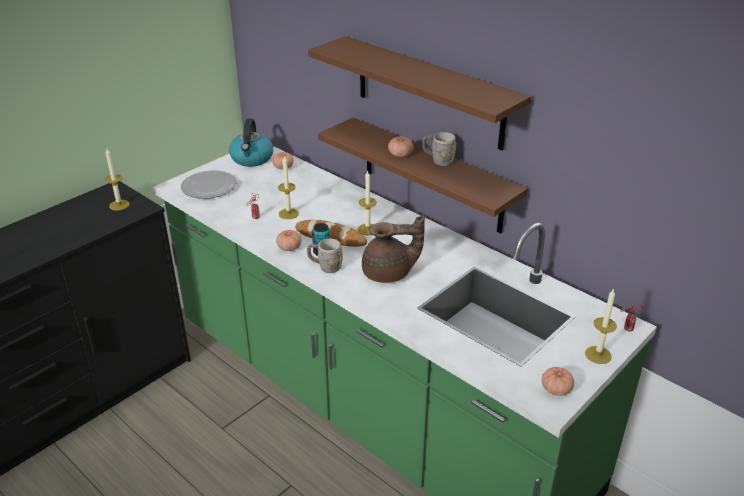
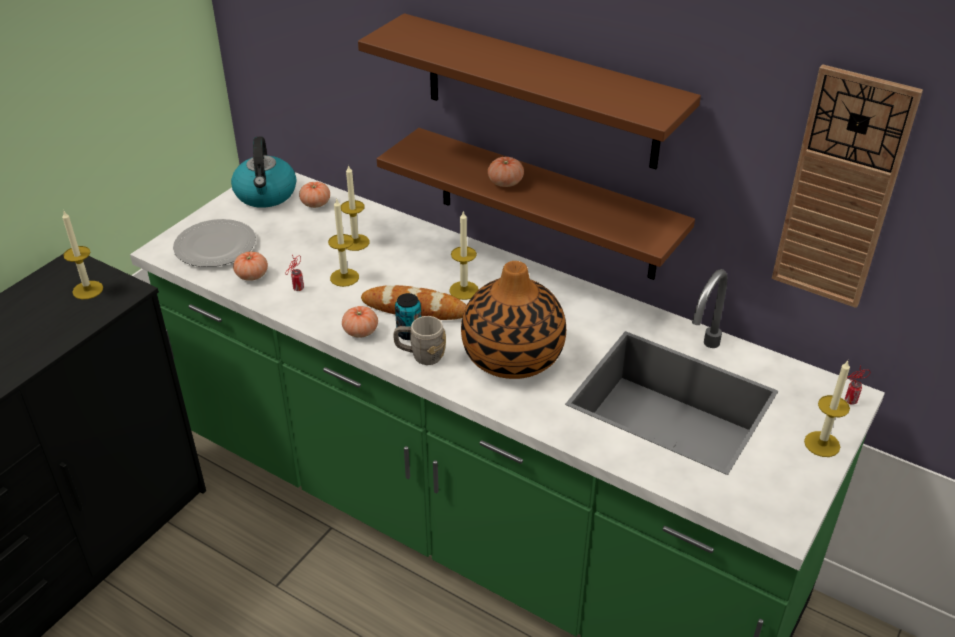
camera: 10 degrees left, 5 degrees up
brown teapot [362,215,425,283] -> vase [461,261,566,379]
grey mug [422,132,457,166] -> none
tomato [542,367,574,396] -> tomato moved to [233,252,268,281]
none -> candle [341,164,369,251]
none -> wall clock [772,64,923,308]

